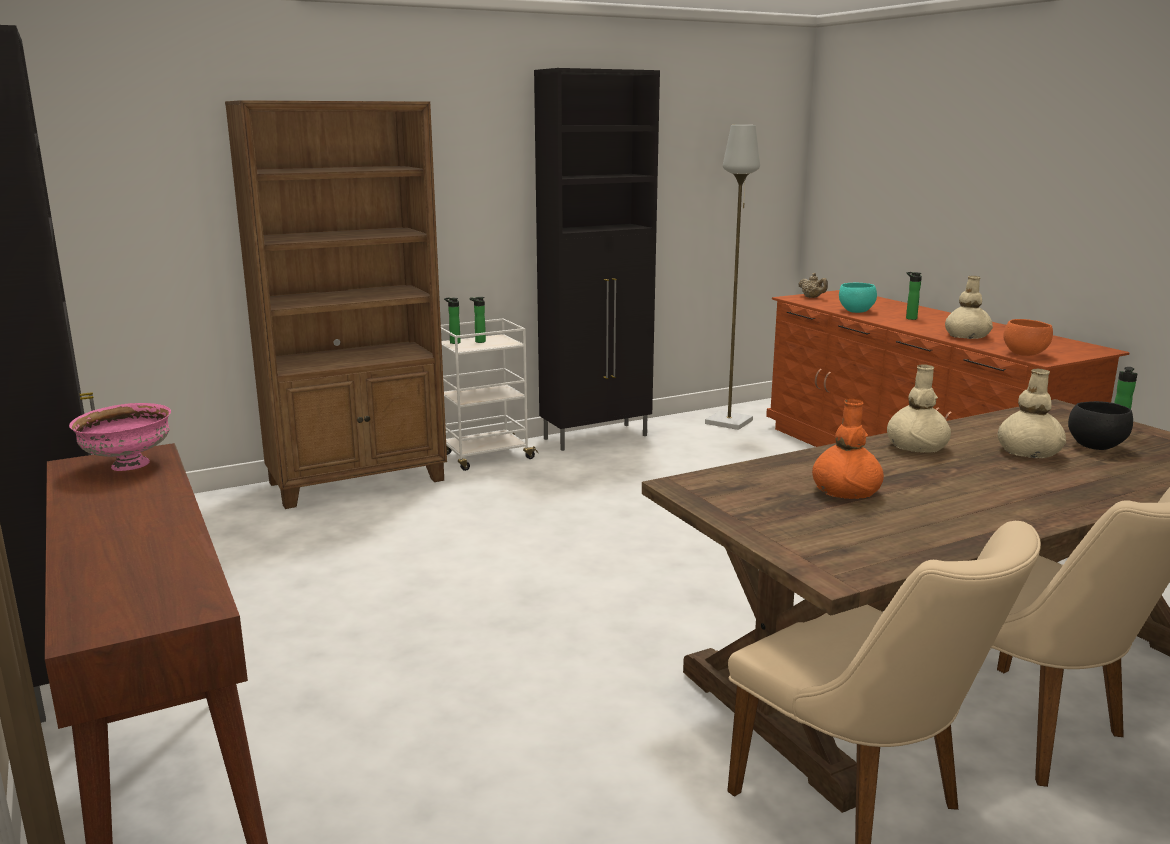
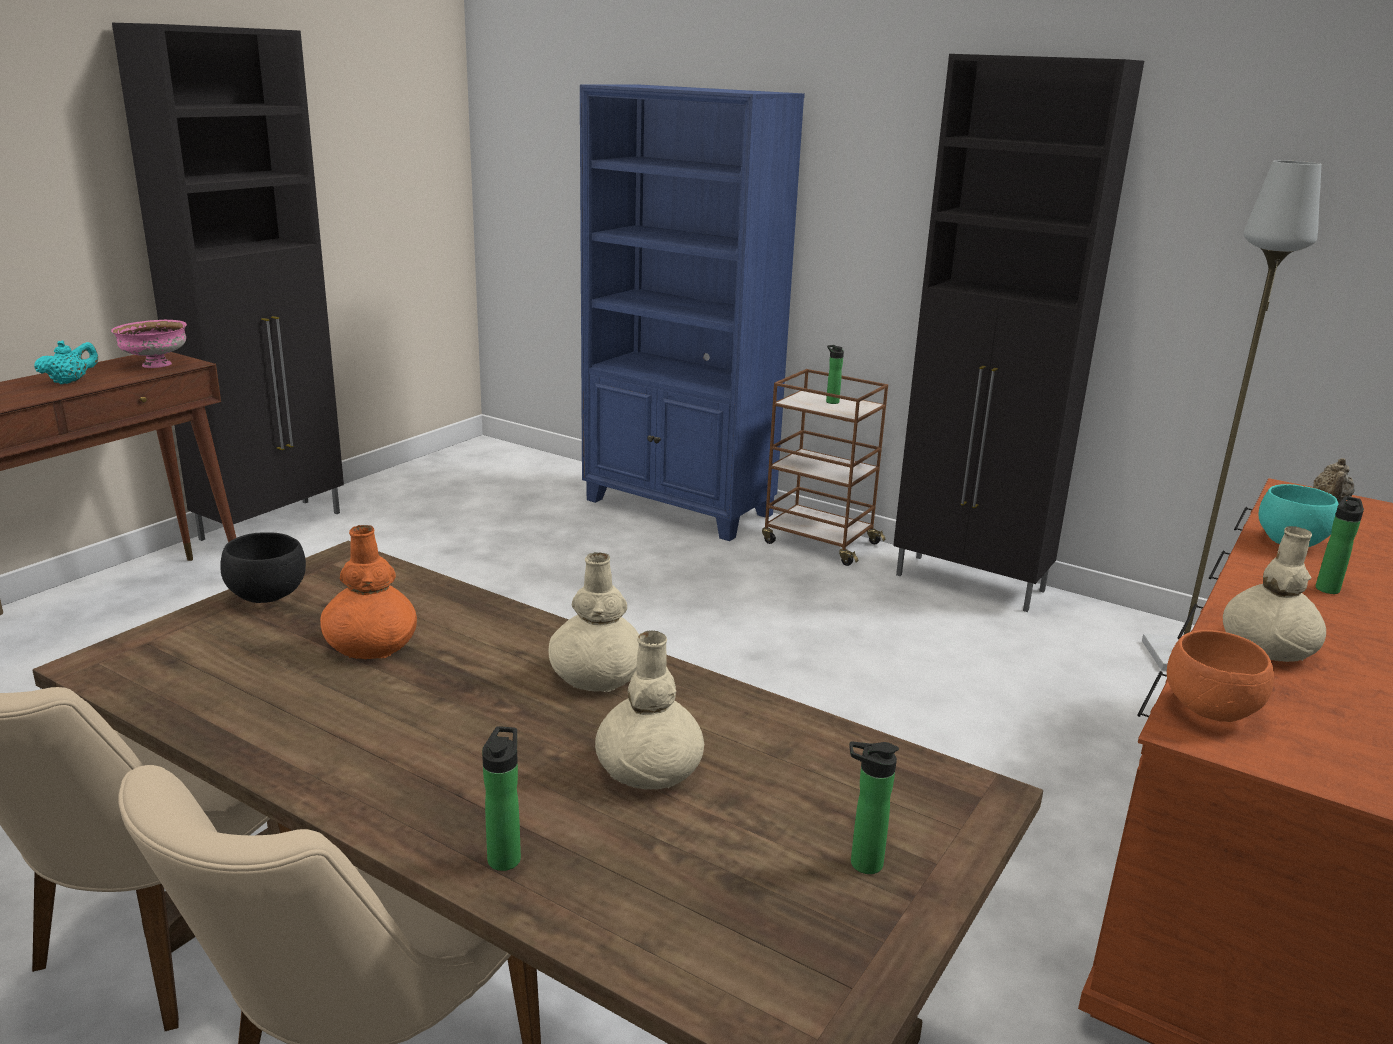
camera: 60 degrees right, 5 degrees up
brown bookcase [225,100,447,509] -> blue bookcase [580,84,805,541]
white cart [441,318,538,471] -> brown cart [762,369,888,566]
bottle [444,297,461,344] -> bottle moved to [482,726,521,871]
black bowl [1068,401,1133,450] -> black bowl moved to [220,532,306,603]
none -> turquoise teapot [34,340,98,384]

